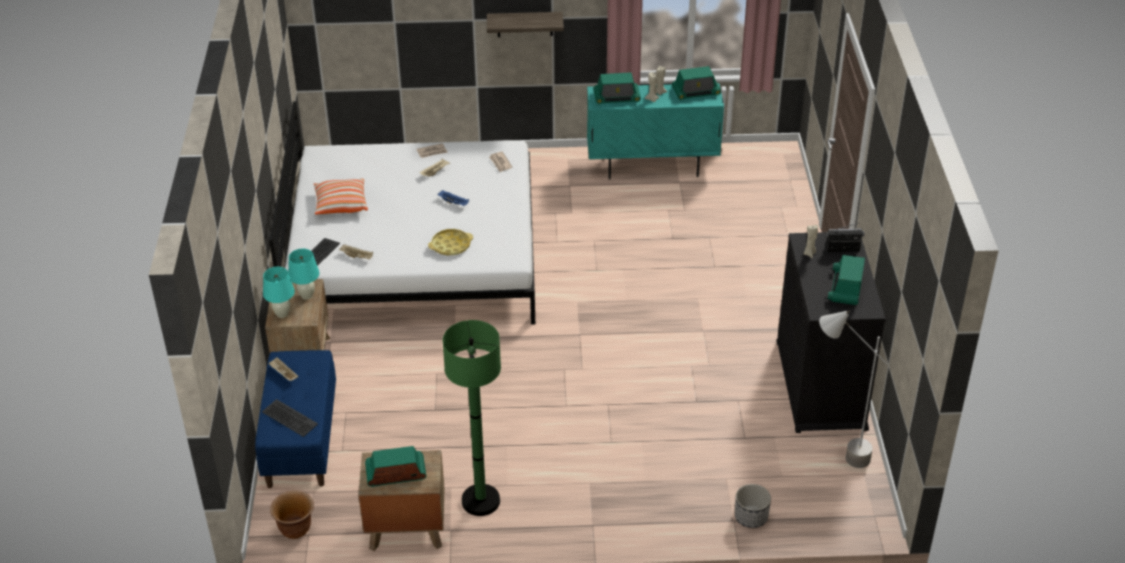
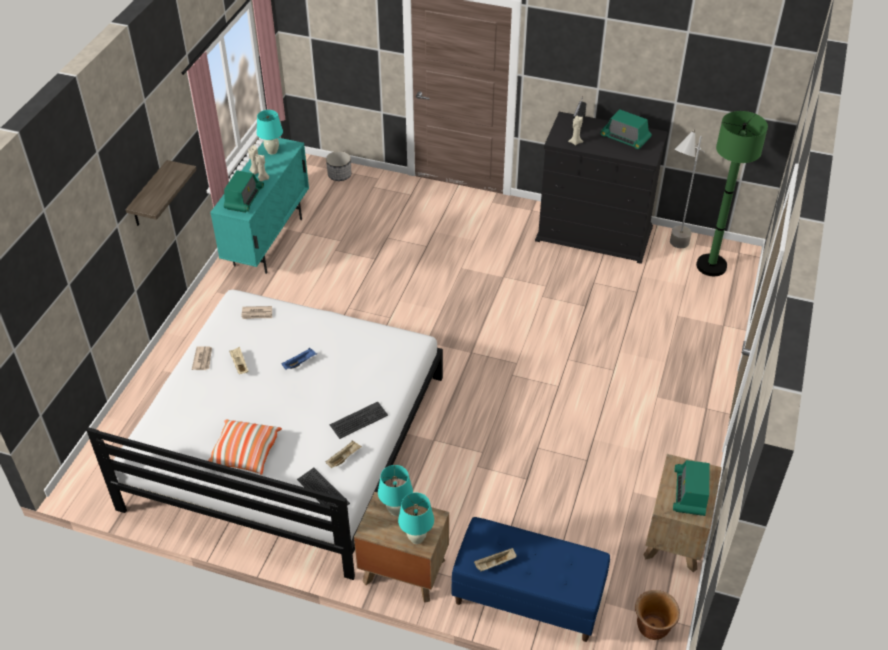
camera: 70 degrees left, 5 degrees up
keyboard [262,399,318,437] -> keyboard moved to [330,402,388,439]
yellow tray [428,229,473,255] -> none
green floor lamp [443,320,501,516] -> green floor lamp moved to [696,111,768,276]
radio [672,66,721,100] -> turquoise table lamp [257,110,283,155]
planter [735,484,771,528] -> planter moved to [326,151,351,181]

